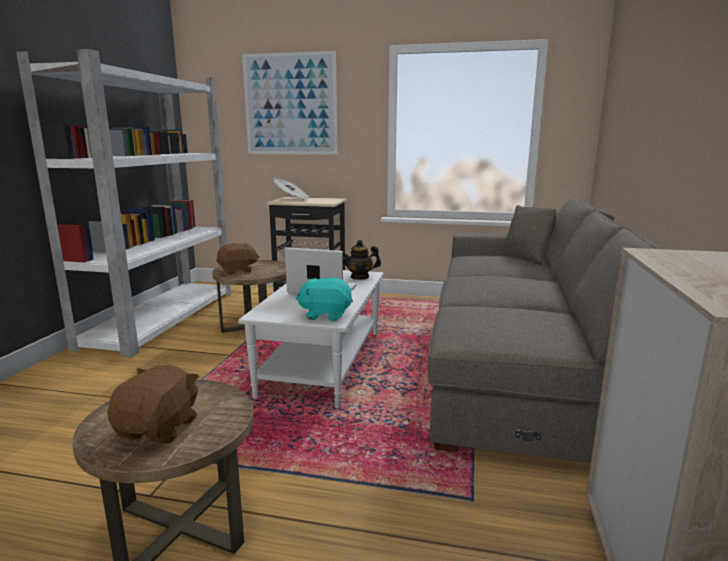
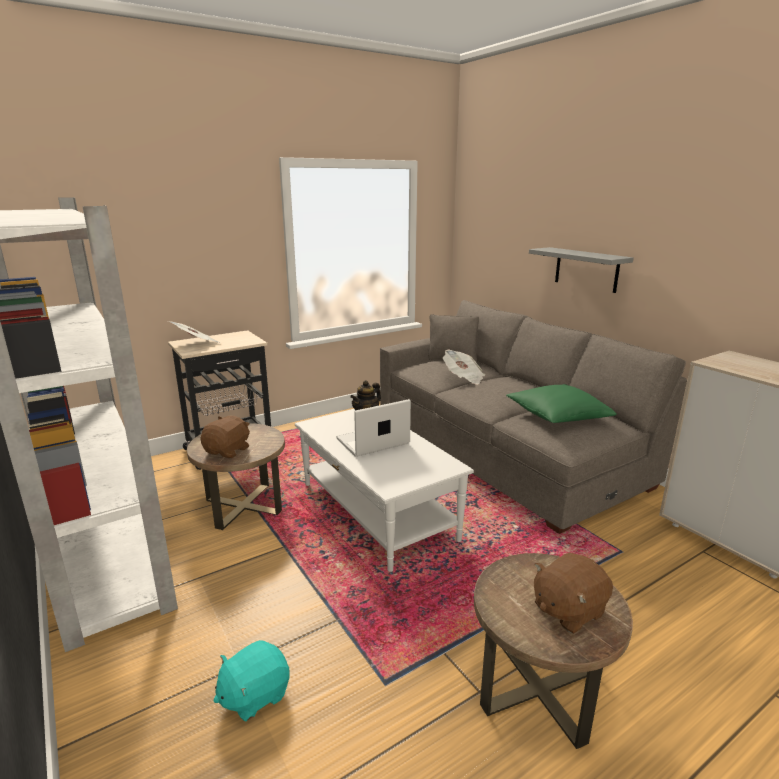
camera: 45 degrees left, 5 degrees up
brown plush toy [107,365,199,444] -> brown plush toy turned 90 degrees counterclockwise [534,553,613,634]
picture [242,51,337,155] -> none
turquoise plush toy [296,278,353,321] -> turquoise plush toy moved to [214,640,290,722]
none -> newspaper [443,350,485,385]
none -> green pillow [506,384,617,423]
none -> grey shelf [529,247,634,293]

